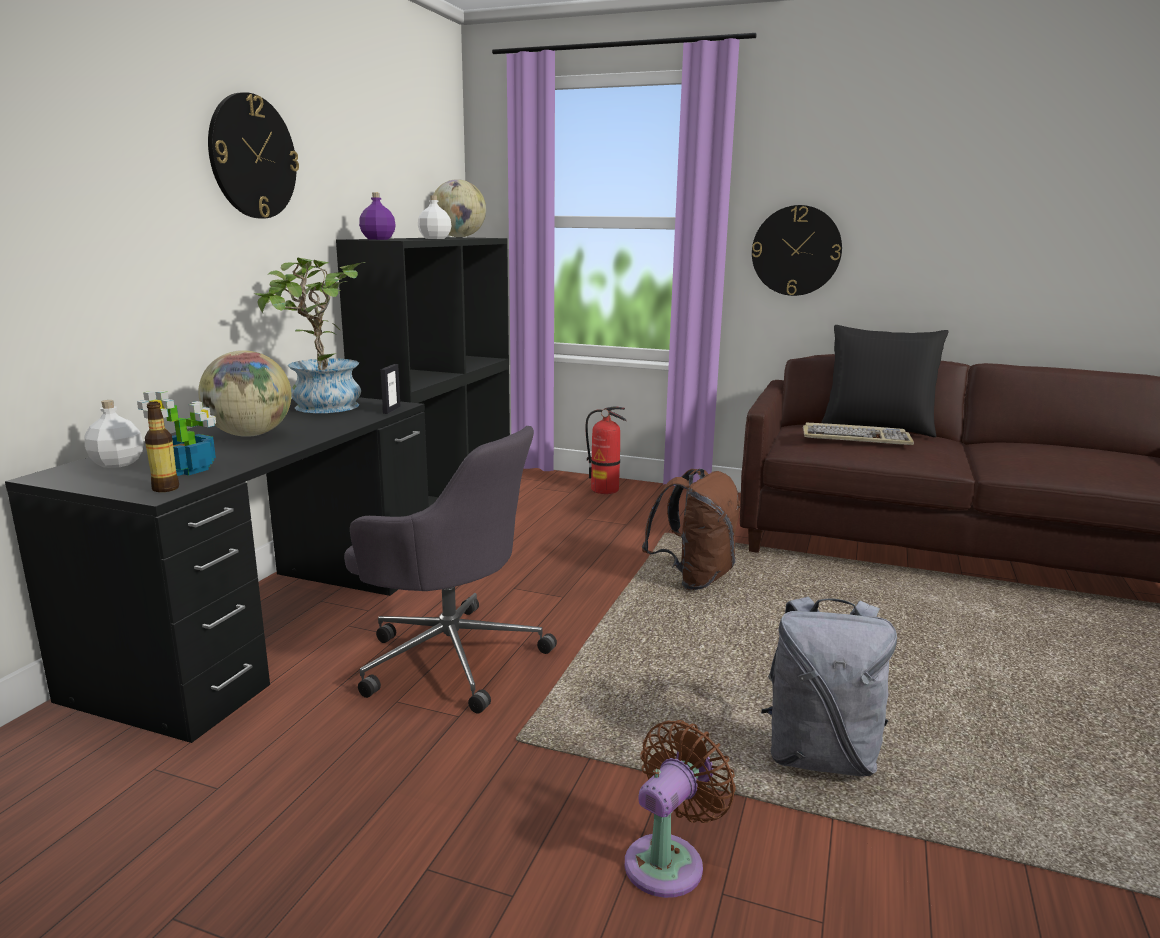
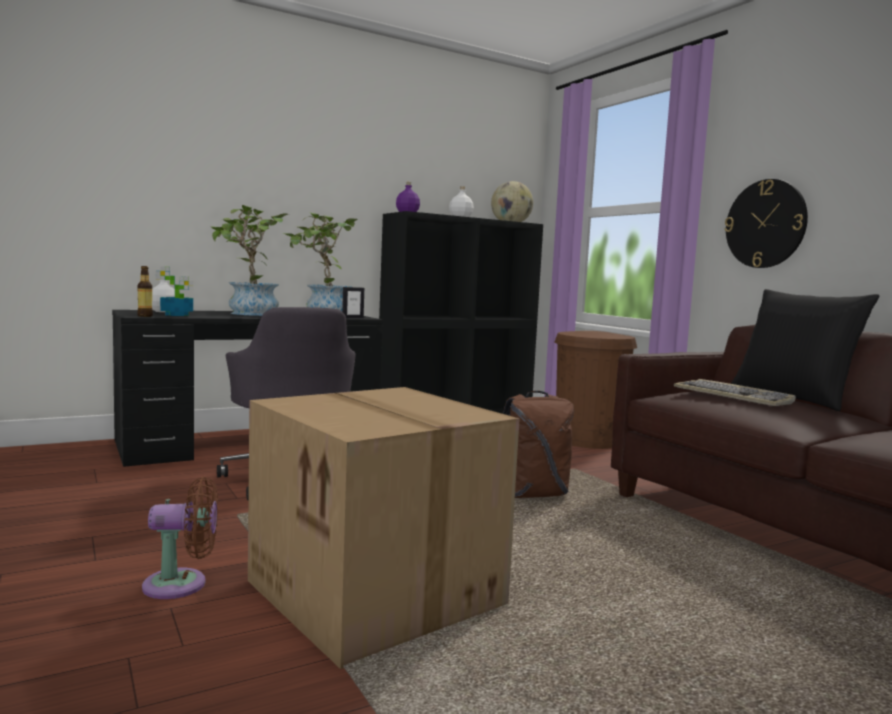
camera: 40 degrees right, 10 degrees down
globe [198,350,292,437] -> potted plant [210,205,288,316]
wall clock [208,92,299,219] -> none
fire extinguisher [585,407,627,494] -> brown trash can [554,331,637,449]
grey backpack [761,597,897,776] -> cardboard box [248,387,520,669]

